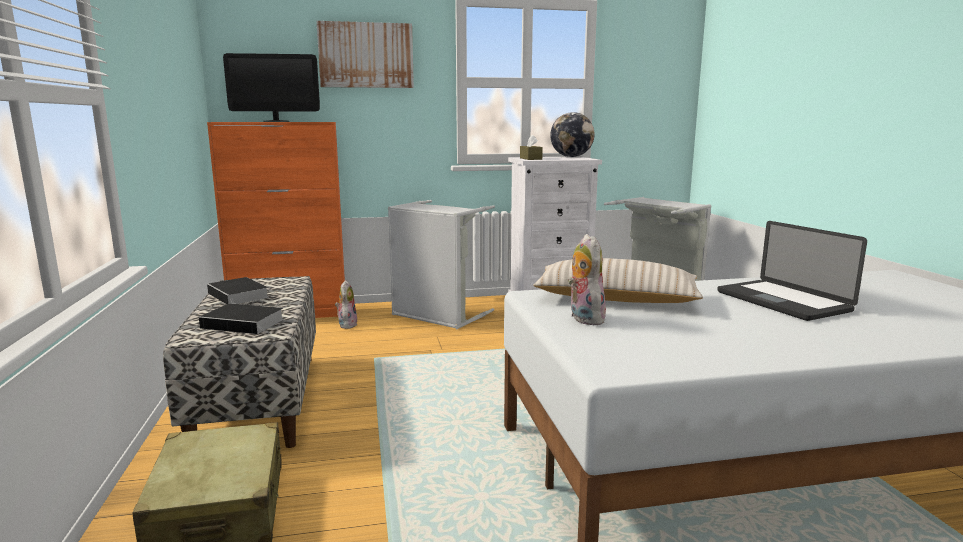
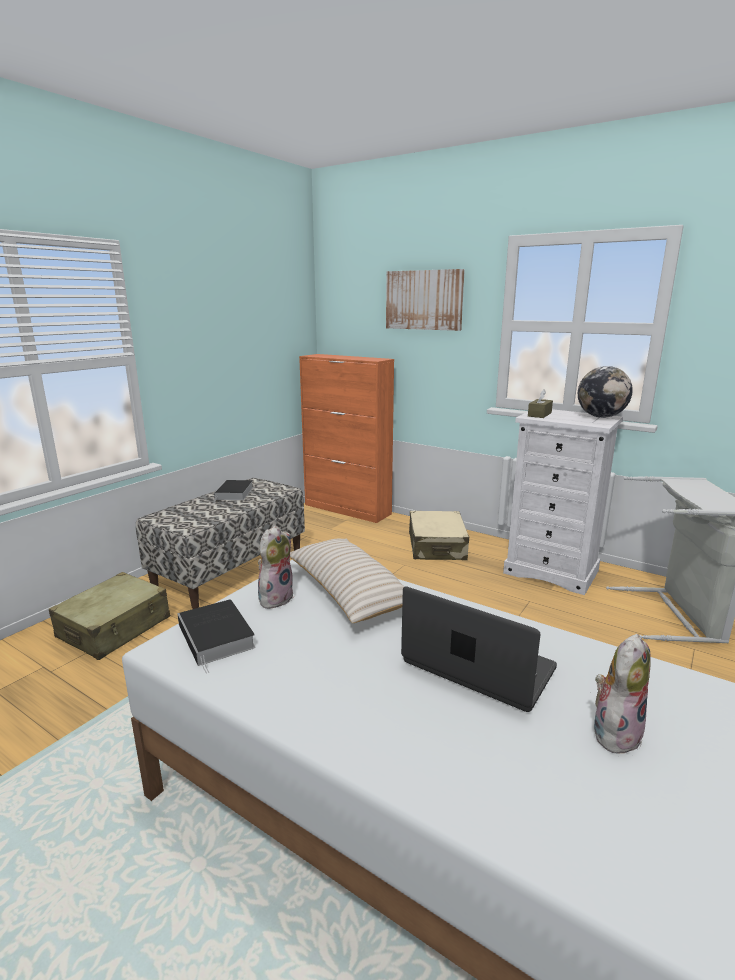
camera: 45 degrees right, 5 degrees up
book [199,303,284,334] -> book moved to [178,600,256,674]
monitor [223,53,320,122] -> none
plush toy [335,280,357,329] -> plush toy moved to [594,634,651,754]
grey laundry basket [388,200,495,329] -> beige suitcase [409,511,469,560]
laptop [717,221,867,321] -> laptop turned 105 degrees clockwise [401,587,557,712]

